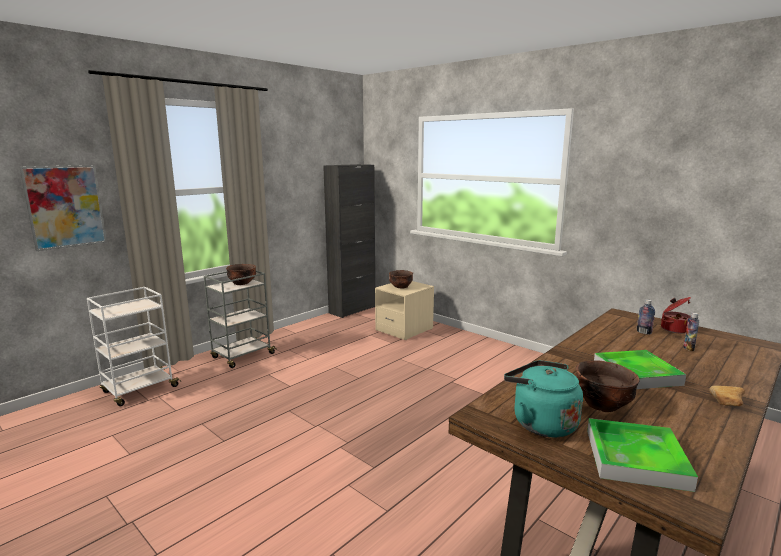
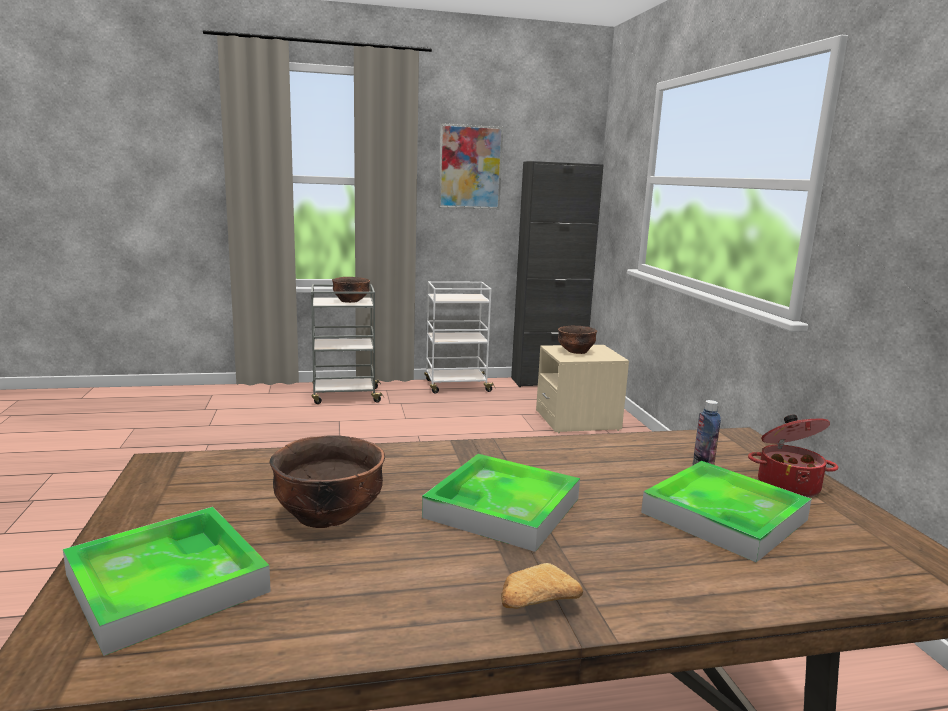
camera: 35 degrees right, 0 degrees up
picture [19,165,107,251] -> picture moved to [439,123,503,209]
white cart [87,287,181,406] -> white cart moved to [424,281,495,393]
turquoise kettle [504,360,583,438] -> none
bottle [683,312,699,351] -> tray [641,461,812,562]

